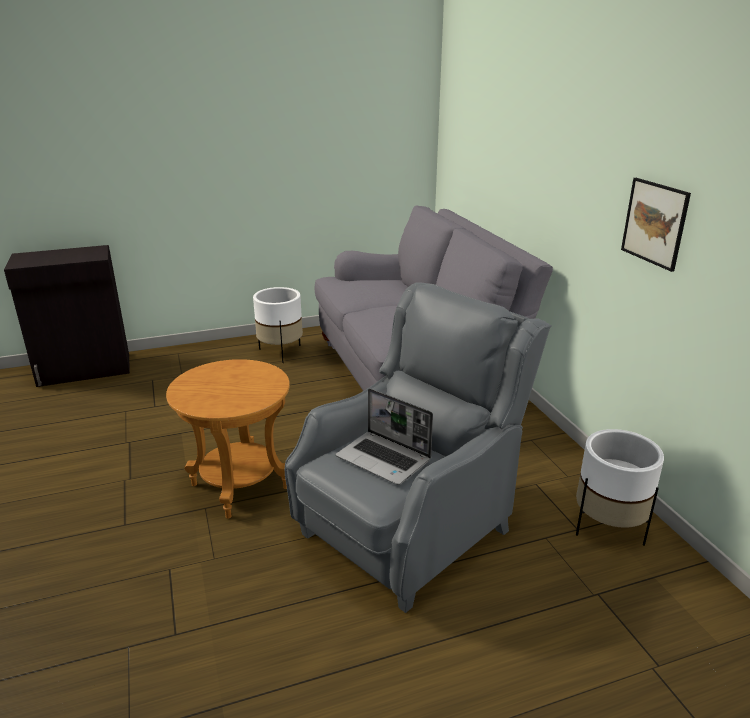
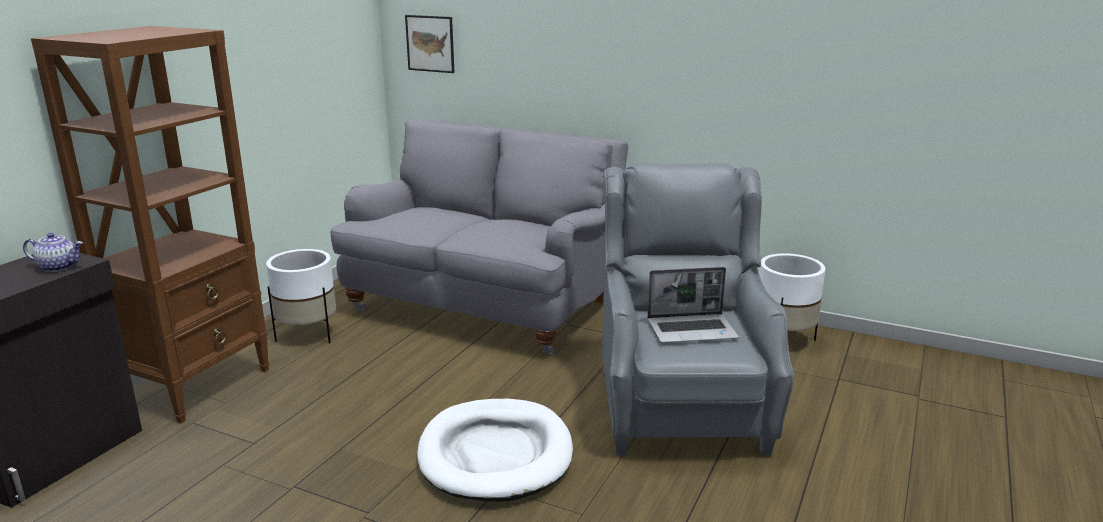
camera: 45 degrees left, 5 degrees down
brown side table [166,359,290,519] -> white dog bed [417,399,573,502]
picture [621,178,691,272] -> picture moved to [405,15,454,73]
none -> teapot [23,233,83,272]
none -> brown bookcase [31,26,270,423]

